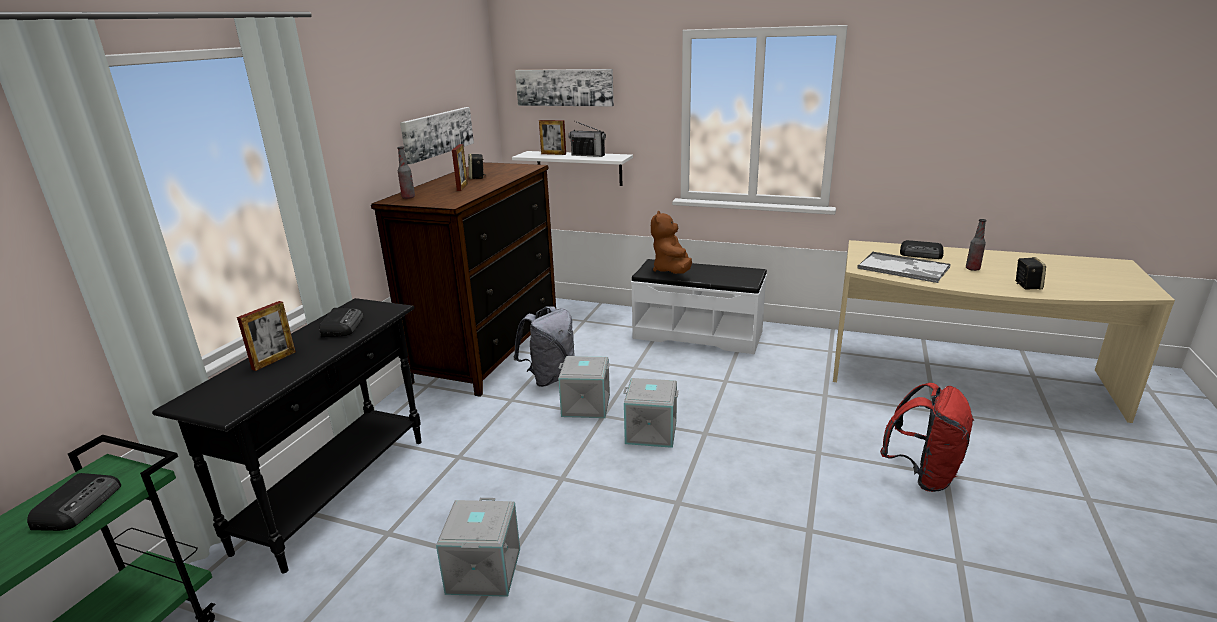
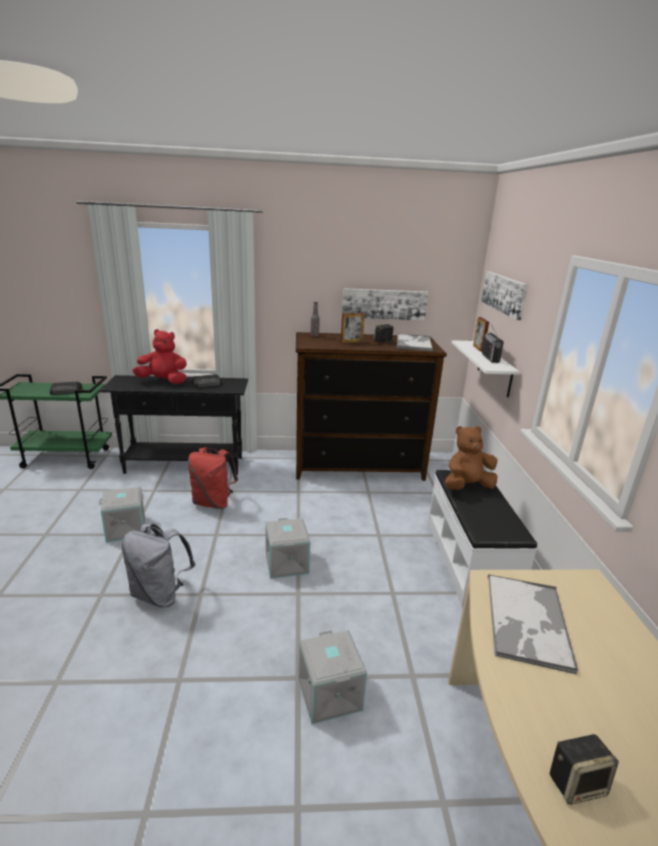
camera: 65 degrees right, 0 degrees up
picture frame [237,301,296,371] -> red plush toy [132,329,187,384]
grey backpack [514,306,575,387] -> grey backpack moved to [122,523,195,608]
grey storage box [558,356,610,418] -> grey storage box moved to [298,630,367,724]
red backpack [880,383,974,492] -> red backpack moved to [188,447,238,509]
radio [900,240,944,259] -> none
bottle [966,219,986,271] -> none
none -> tray [397,334,433,351]

